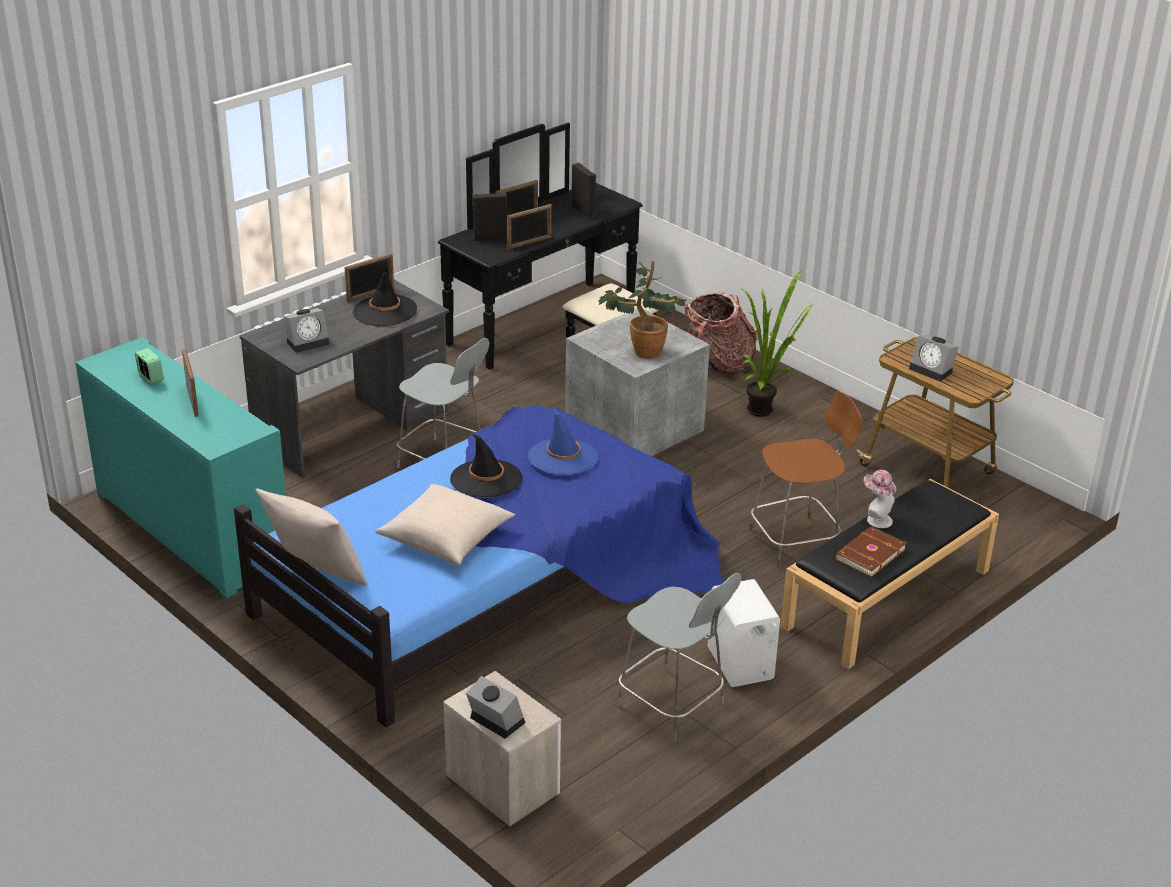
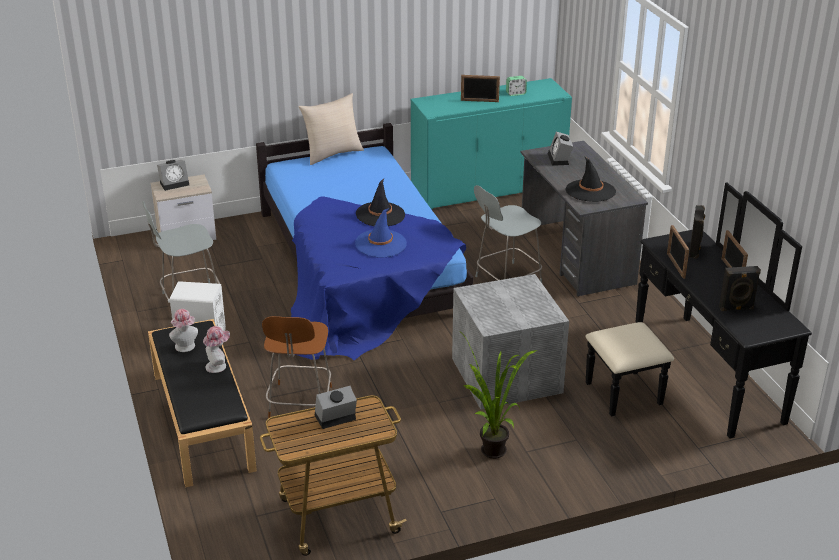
camera: 115 degrees right, 0 degrees up
picture frame [344,253,394,302] -> none
beige pillow [375,484,515,565] -> none
potted plant [598,261,686,359] -> none
backpack [671,291,758,375] -> none
brown book [835,526,906,577] -> hat [169,309,198,352]

